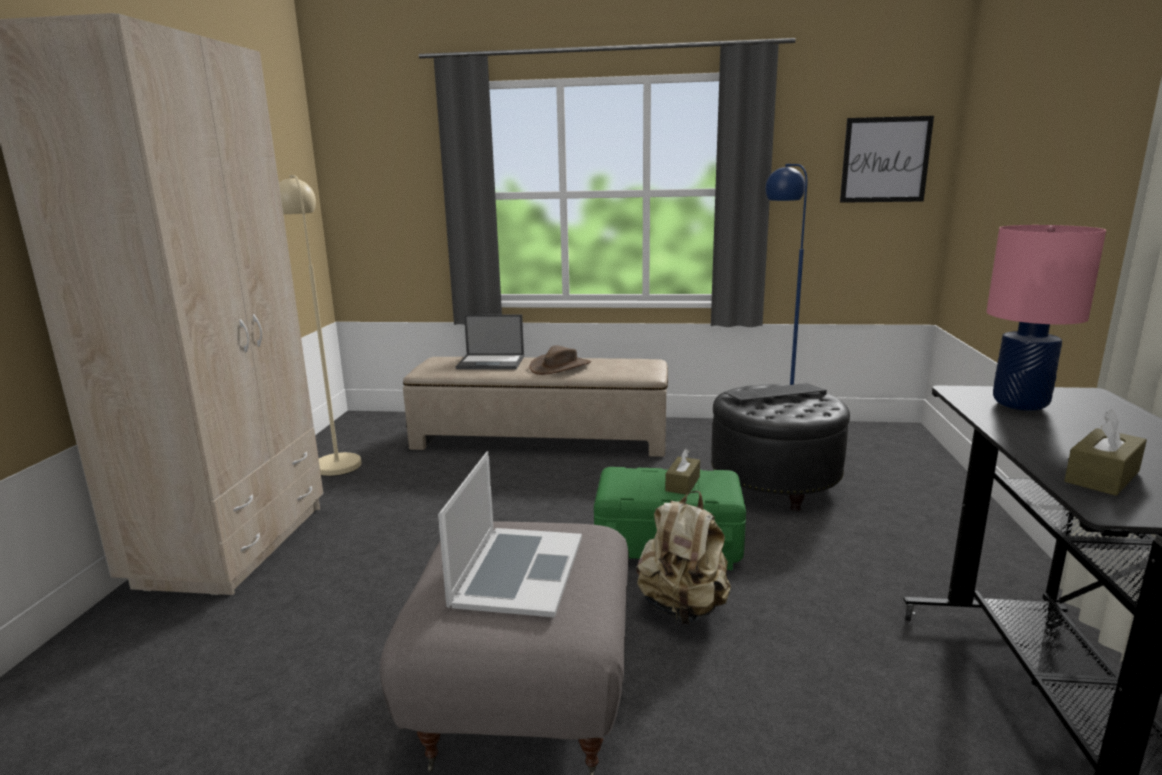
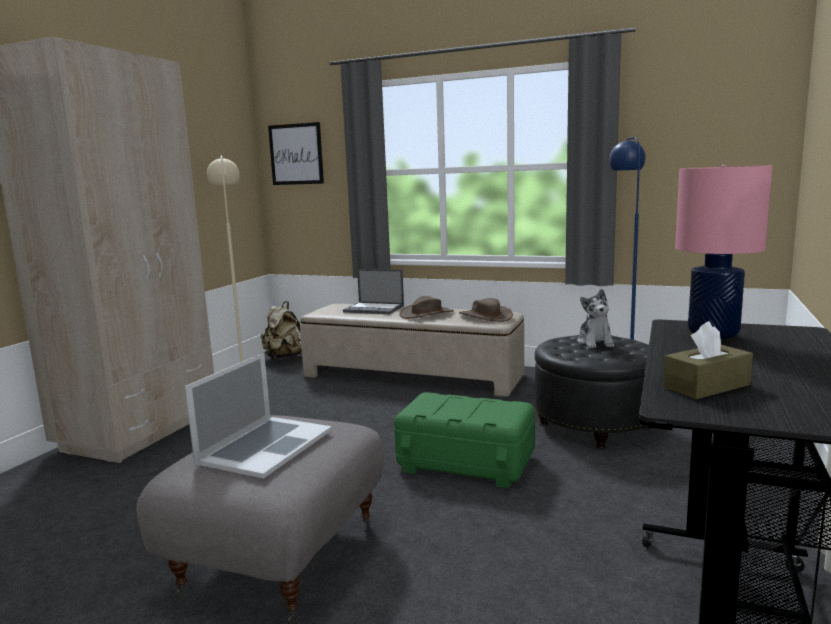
camera: 15 degrees right, 5 degrees down
beige backpack [636,491,731,625] -> beige backpack moved to [260,301,302,360]
brown tissue box [665,449,700,495] -> none
keyboard [724,383,827,405] -> plush toy [577,289,614,348]
picture [840,116,934,203] -> picture moved to [268,122,324,185]
none -> brown hat [459,298,513,322]

